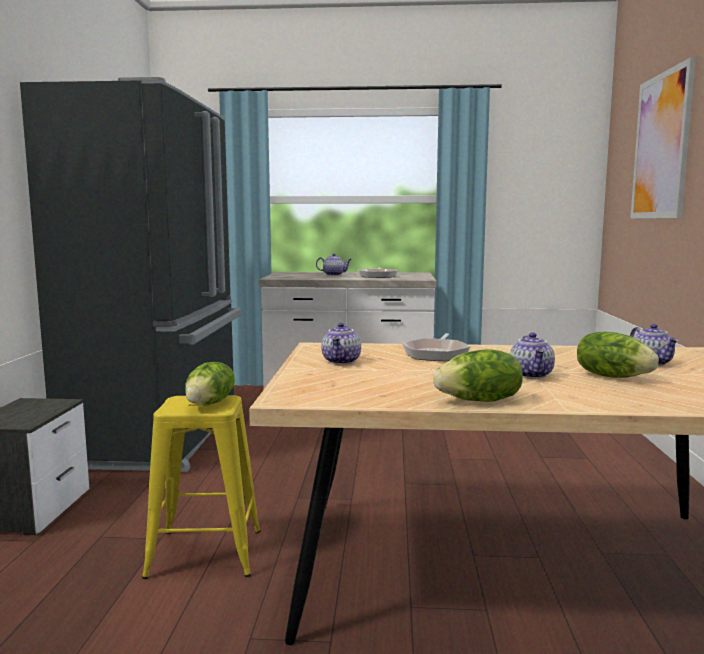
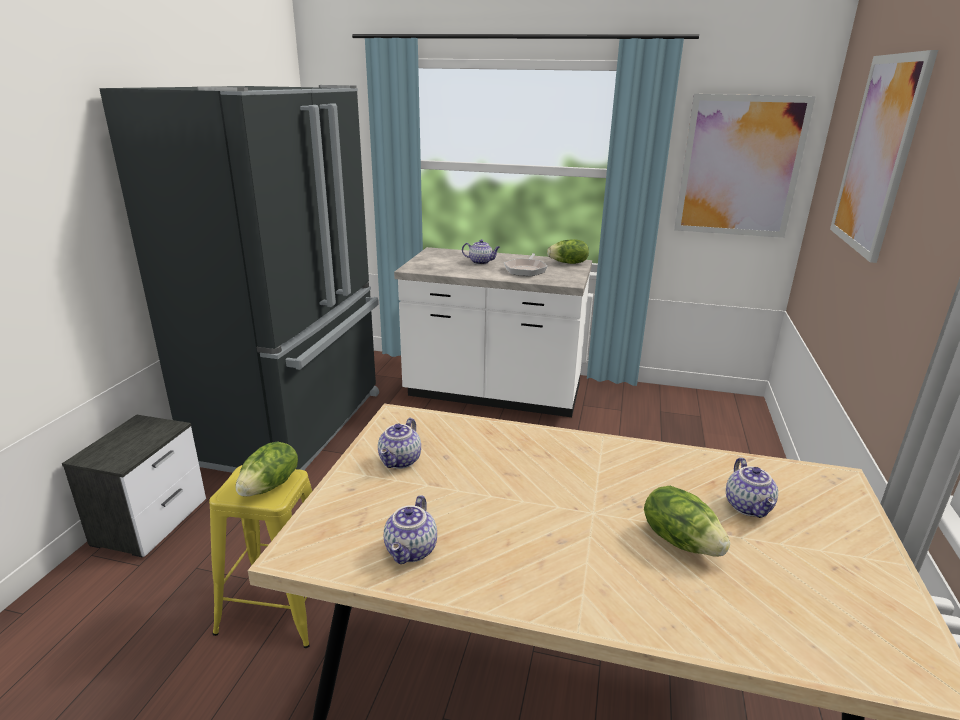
camera: 10 degrees right, 15 degrees up
frying pan [402,333,470,361] -> none
lettuce [433,349,523,402] -> lettuce moved to [547,239,589,264]
teapot [510,333,555,379] -> teapot moved to [384,495,437,564]
none -> picture [674,94,816,238]

